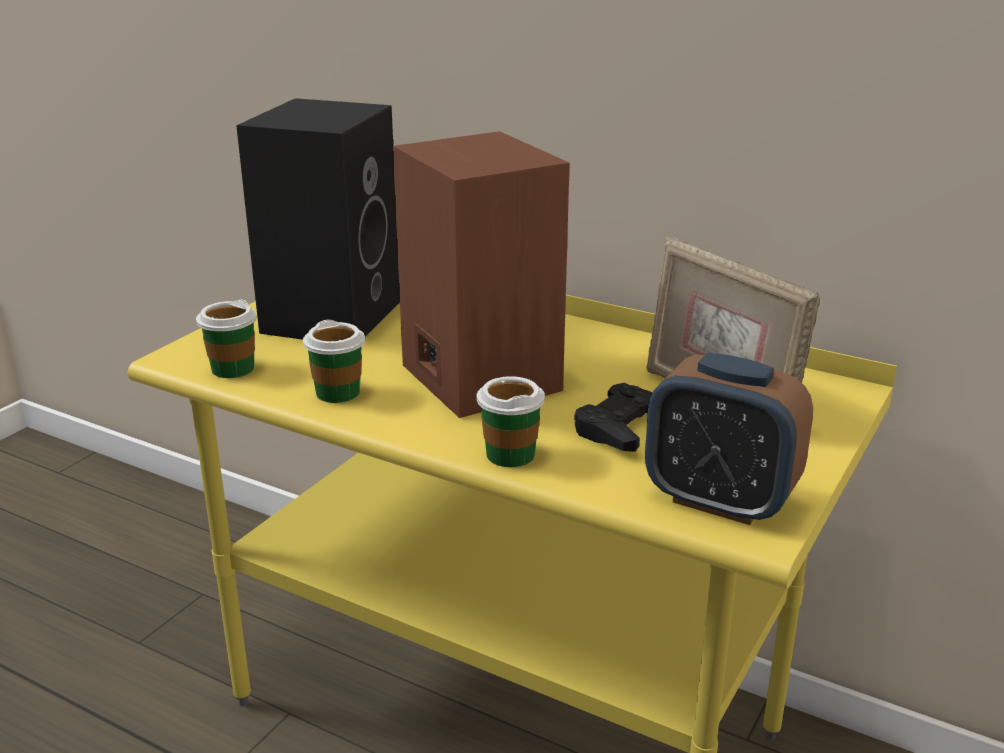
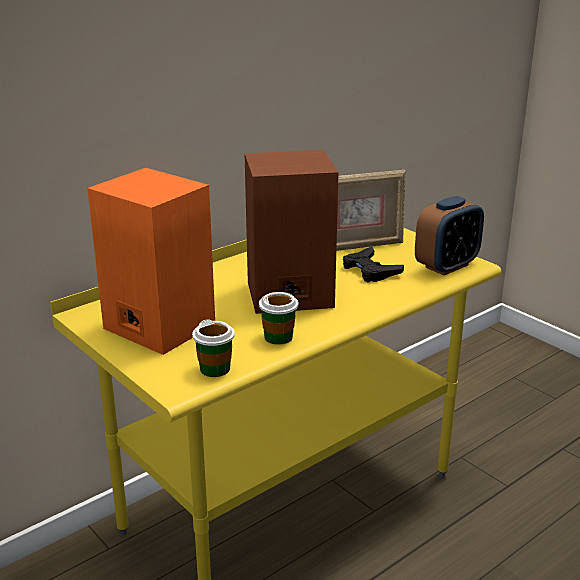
camera: 70 degrees left, 0 degrees up
black speaker [236,98,400,340] -> orange speaker [87,168,215,355]
cup [477,376,545,467] -> none

